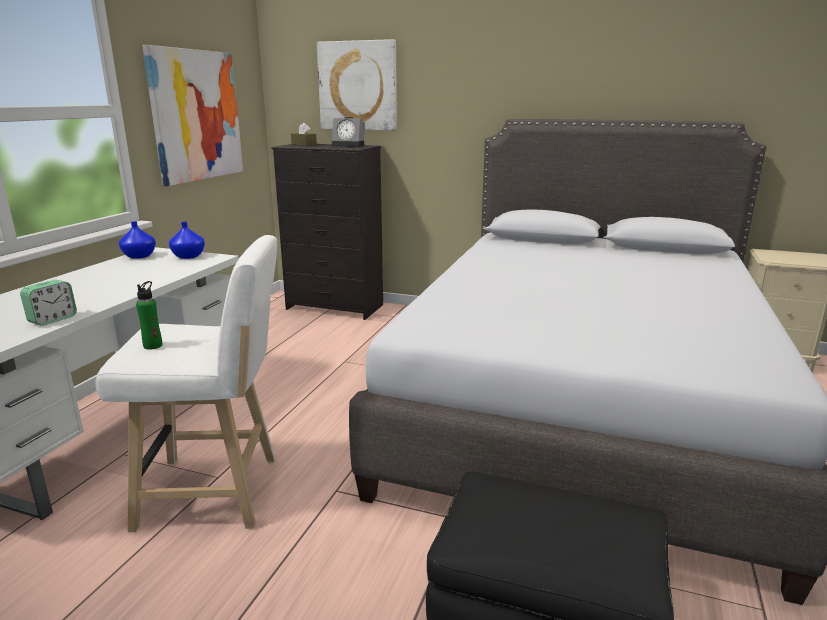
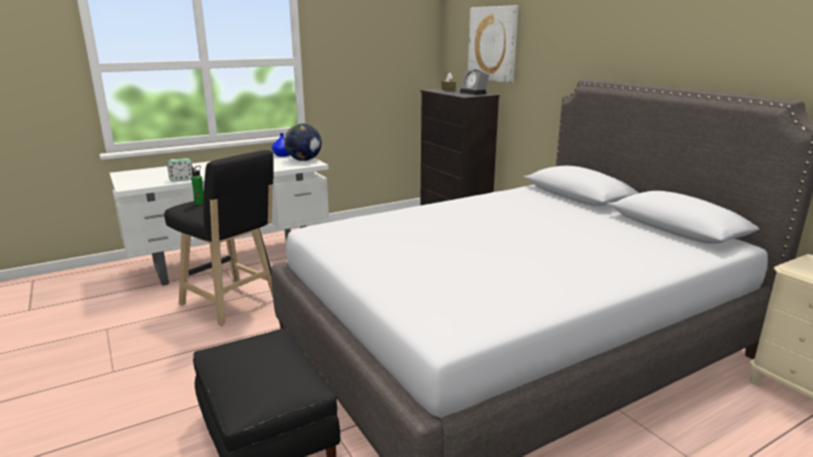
camera: 40 degrees right, 0 degrees up
white stool [95,235,277,532] -> black stool [164,150,274,326]
picture [142,45,243,186] -> none
blue vase [169,222,205,259] -> globe [284,124,322,161]

